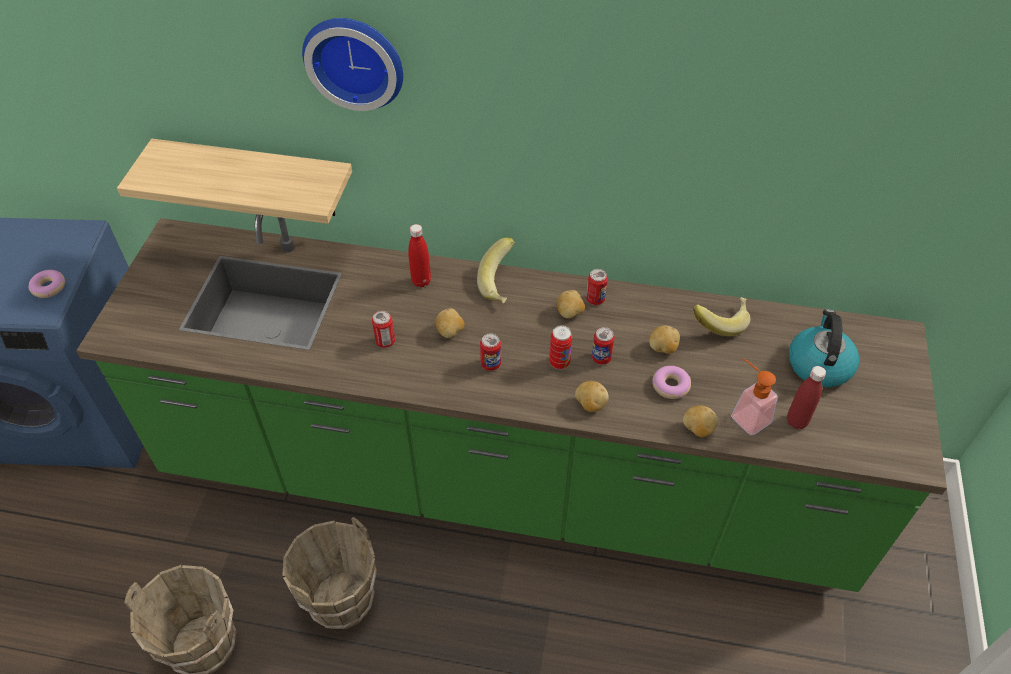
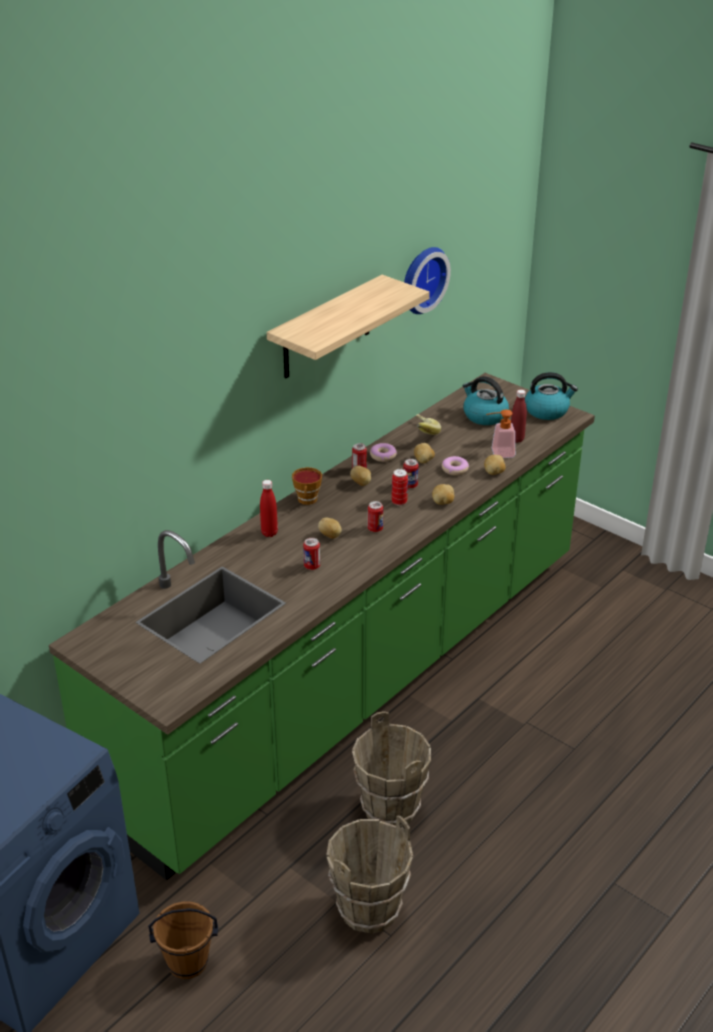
camera: 60 degrees left, 15 degrees down
donut [29,270,66,298] -> donut moved to [370,443,397,462]
shelf [117,139,352,224] -> shelf moved to [267,275,430,378]
wall clock [302,18,403,111] -> wall clock moved to [404,247,451,314]
banana [477,238,515,304] -> cup [292,467,322,505]
none -> brown bucket [148,902,218,979]
none -> kettle [525,372,578,420]

